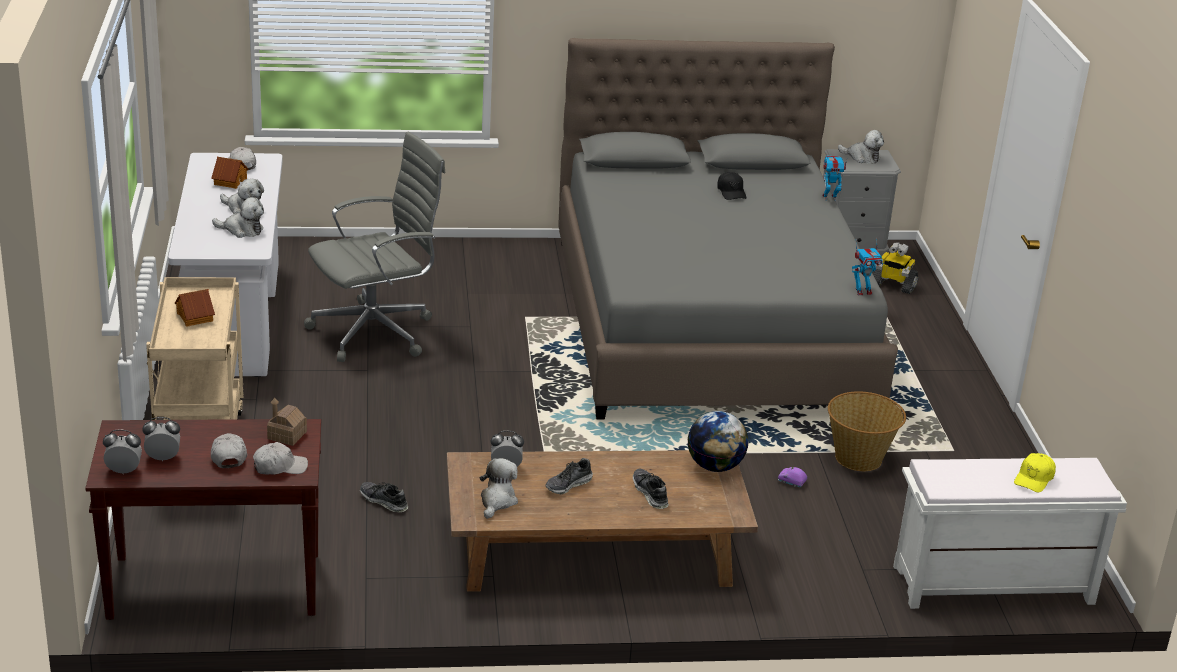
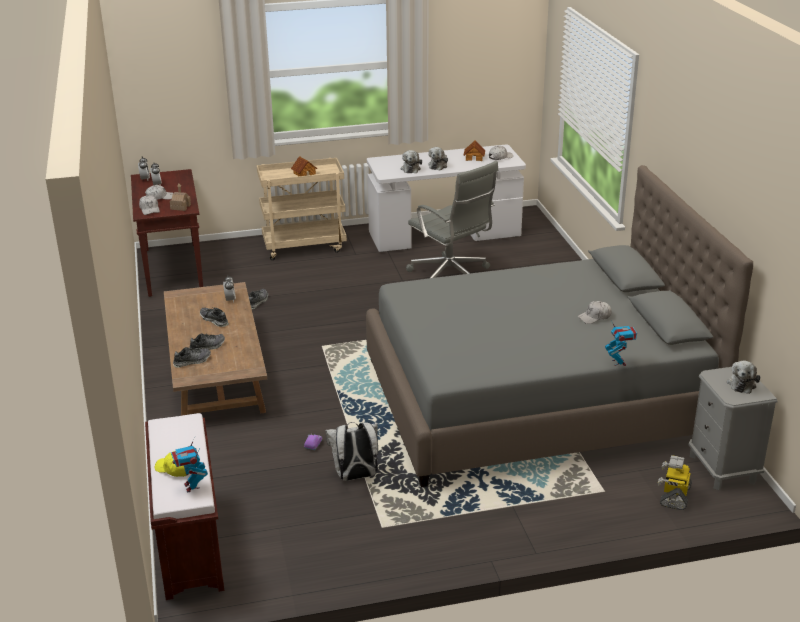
camera: 85 degrees right, 0 degrees up
plush toy [480,458,518,519] -> none
globe [688,411,749,472] -> none
black cap [717,172,747,200] -> white cap [578,301,611,324]
basket [828,391,906,471] -> white backpack [325,422,378,481]
toy robot [852,238,883,295] -> toy robot moved to [171,436,208,493]
white bench [893,458,1127,609] -> brown bench [145,413,224,600]
none -> shoe [173,347,211,368]

